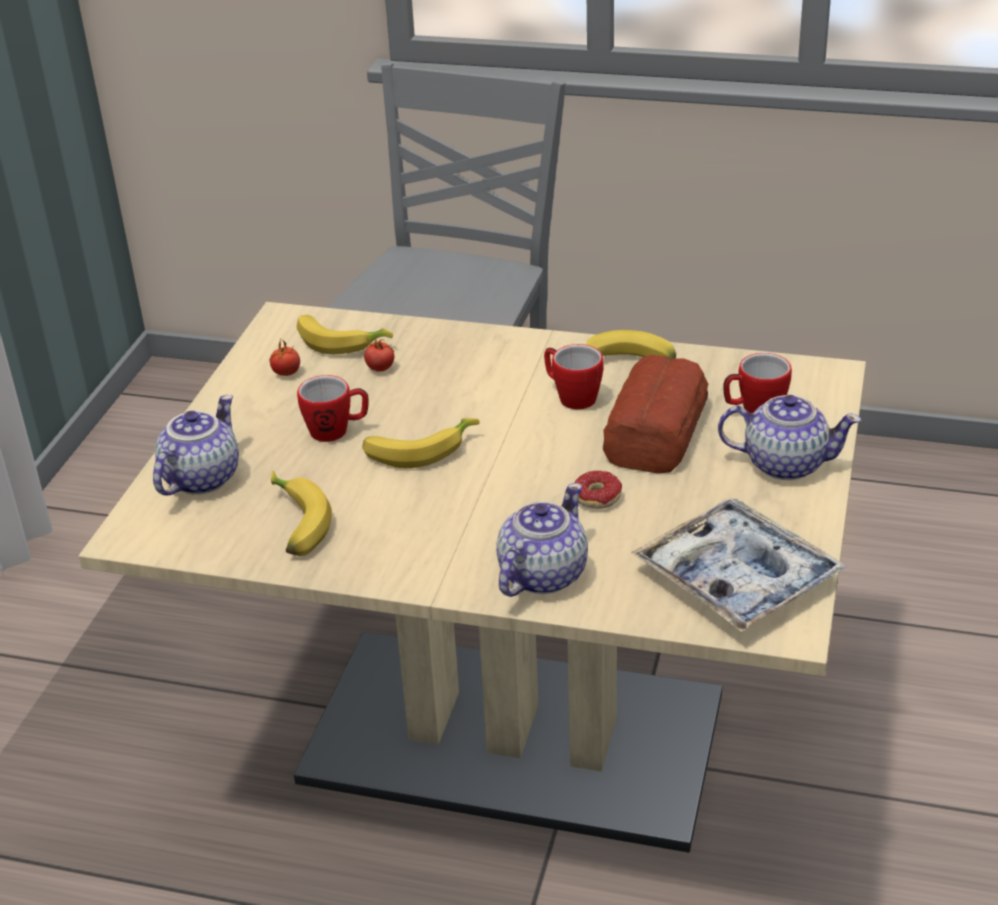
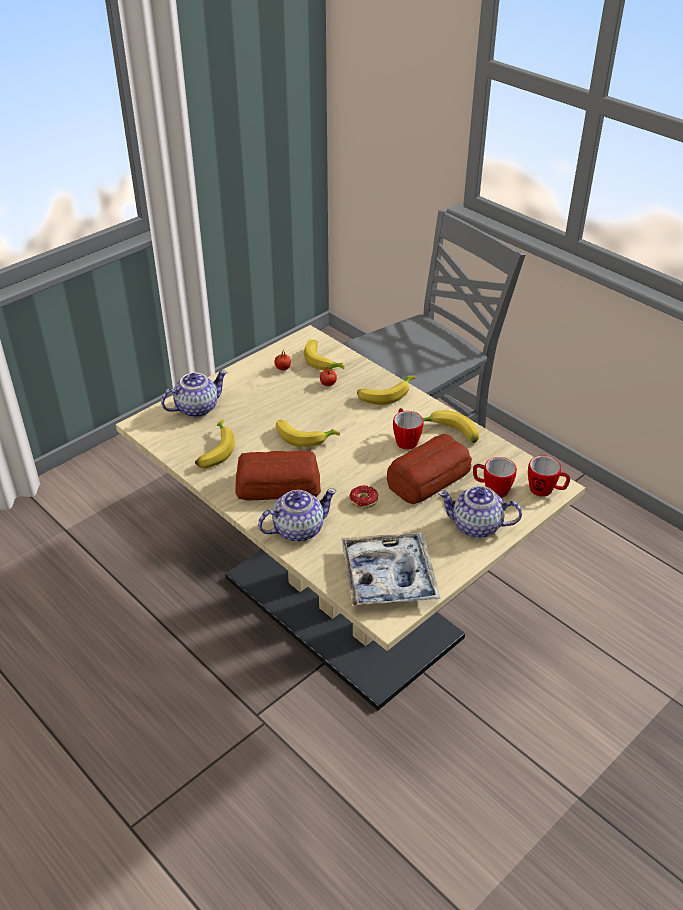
camera: 30 degrees right, 5 degrees up
mug [297,375,369,442] -> mug moved to [528,455,570,496]
teapot [718,395,862,480] -> teapot turned 150 degrees clockwise [438,486,522,538]
none -> bread [236,451,321,500]
none -> banana [357,376,416,405]

